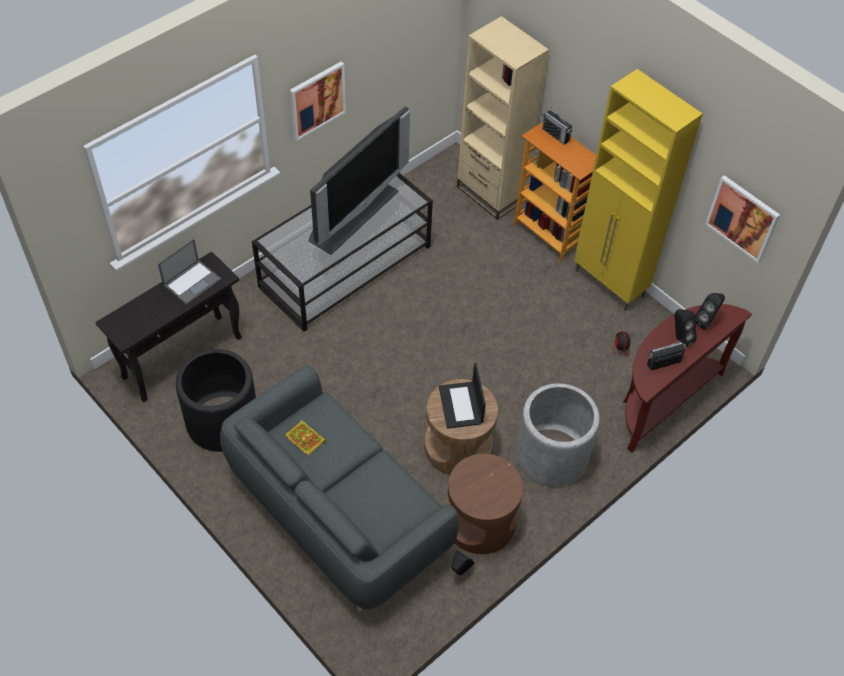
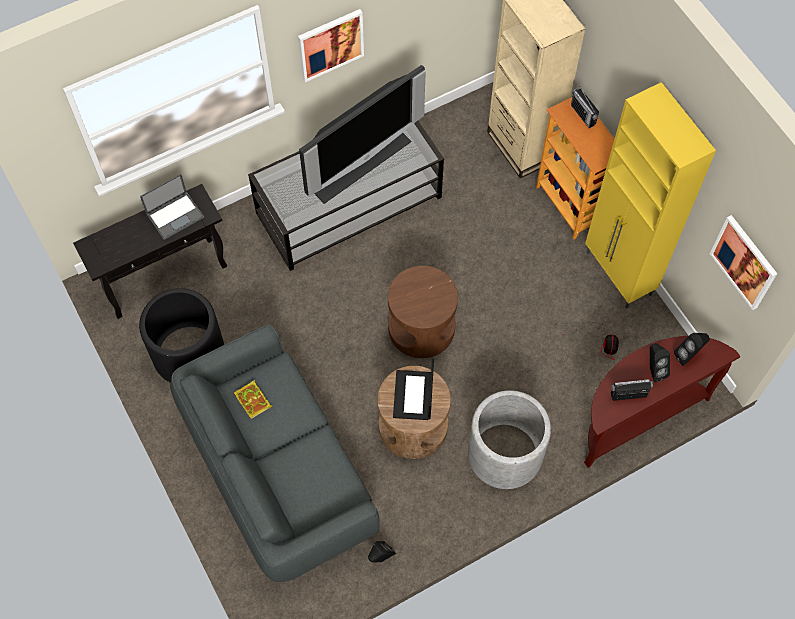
camera: 15 degrees right, 10 degrees up
brown side table [447,454,523,554] -> brown side table moved to [388,266,458,358]

